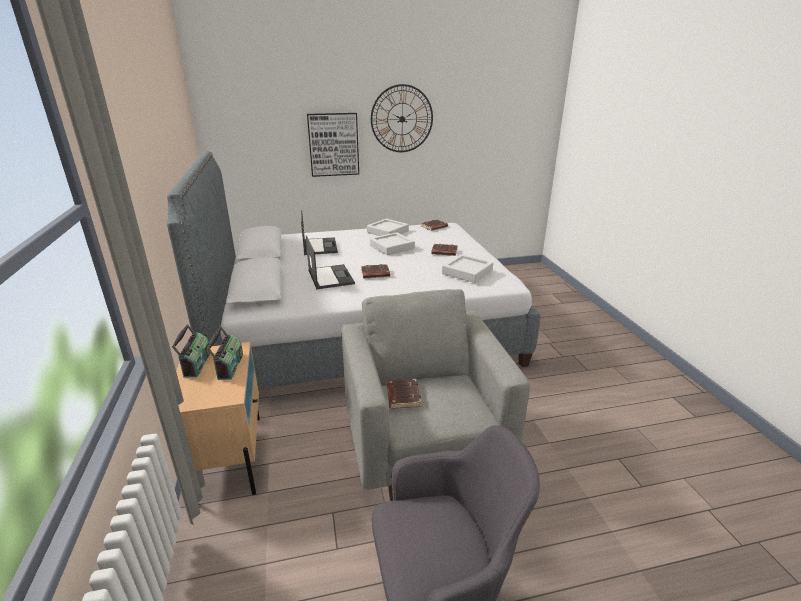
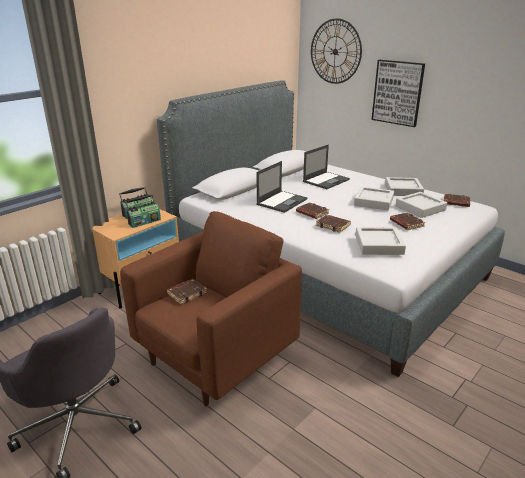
camera: 55 degrees right, 0 degrees up
grey armchair [341,289,530,501] -> brown armchair [120,211,302,406]
wall clock [371,84,433,152] -> wall clock moved to [311,18,362,84]
none -> brown book [316,215,351,233]
none -> grey tray [395,192,447,218]

